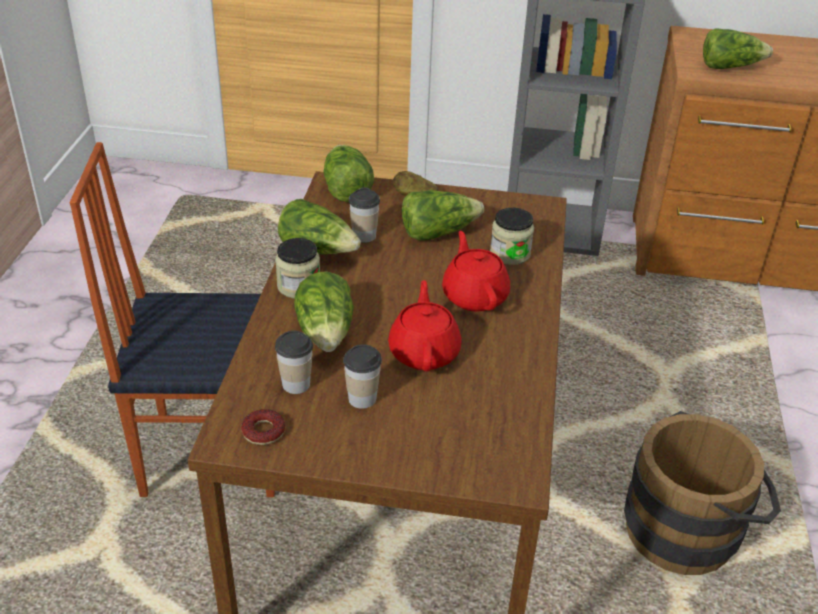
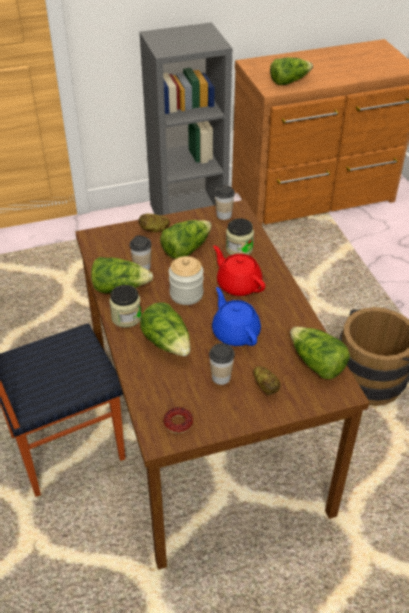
camera: 25 degrees left, 5 degrees up
cup [275,331,313,394] -> cup moved to [215,185,235,220]
lettuce [323,145,374,202] -> lettuce moved to [290,327,350,379]
red teapot [388,280,462,371] -> blue teapot [212,287,261,346]
none -> jar [169,256,204,305]
none -> potato [253,366,280,396]

